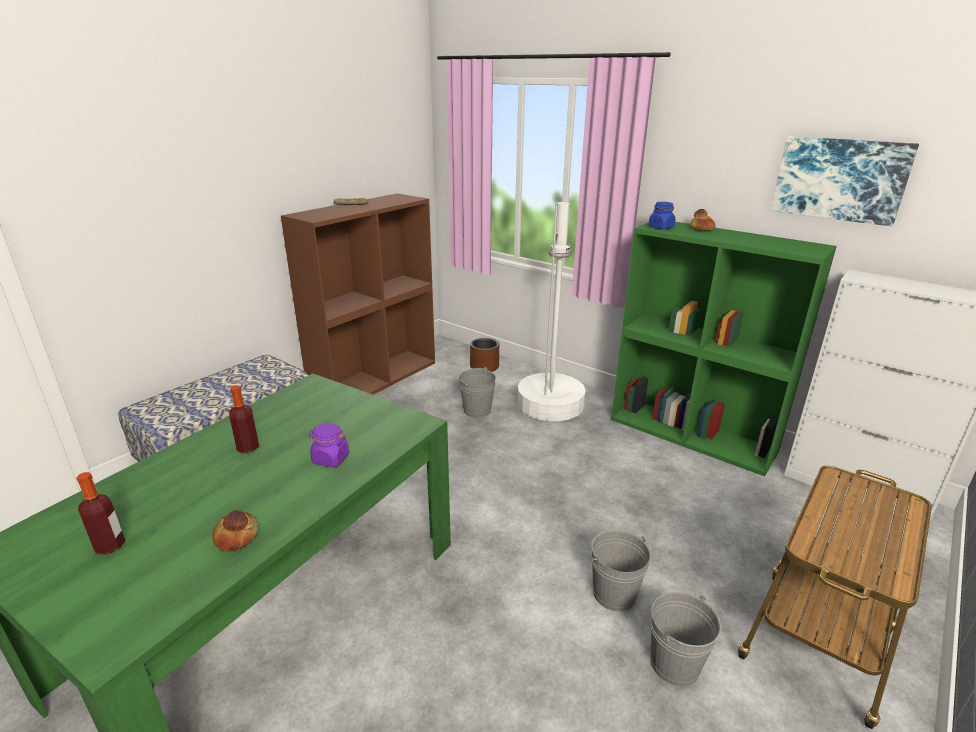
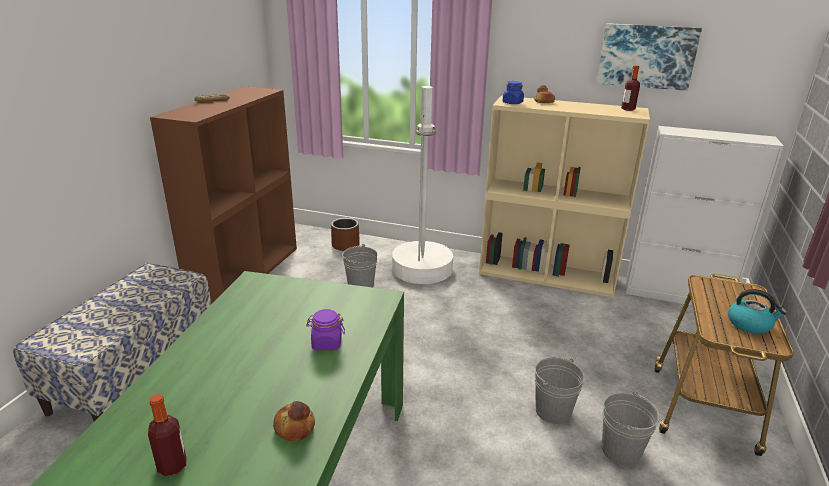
camera: 20 degrees left, 0 degrees up
bottle [229,385,259,453] -> bottle moved to [621,65,640,111]
green bookcase [611,222,837,477] -> beige bookcase [479,96,650,297]
none -> kettle [728,289,787,334]

